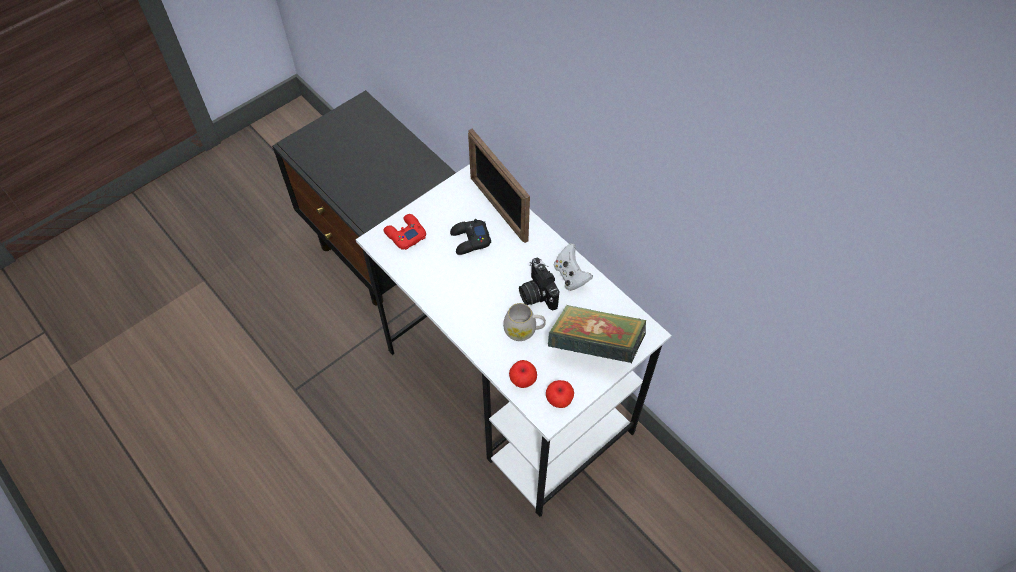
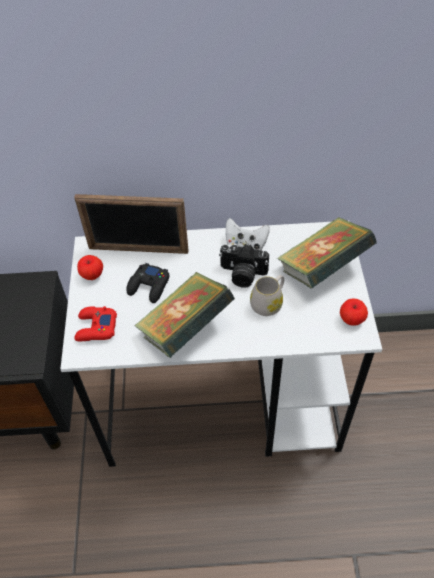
camera: 50 degrees left, 5 degrees down
apple [509,360,537,388] -> apple moved to [77,255,103,280]
none -> book [134,272,235,358]

